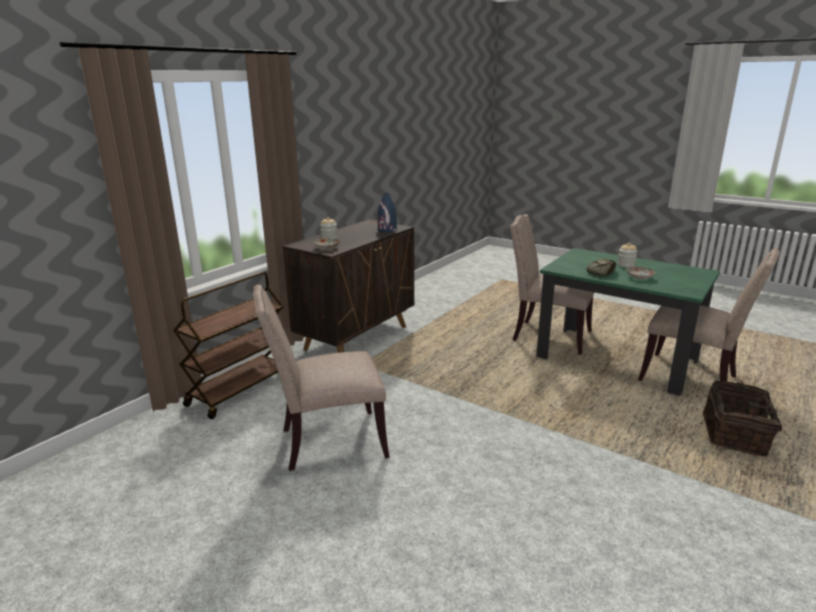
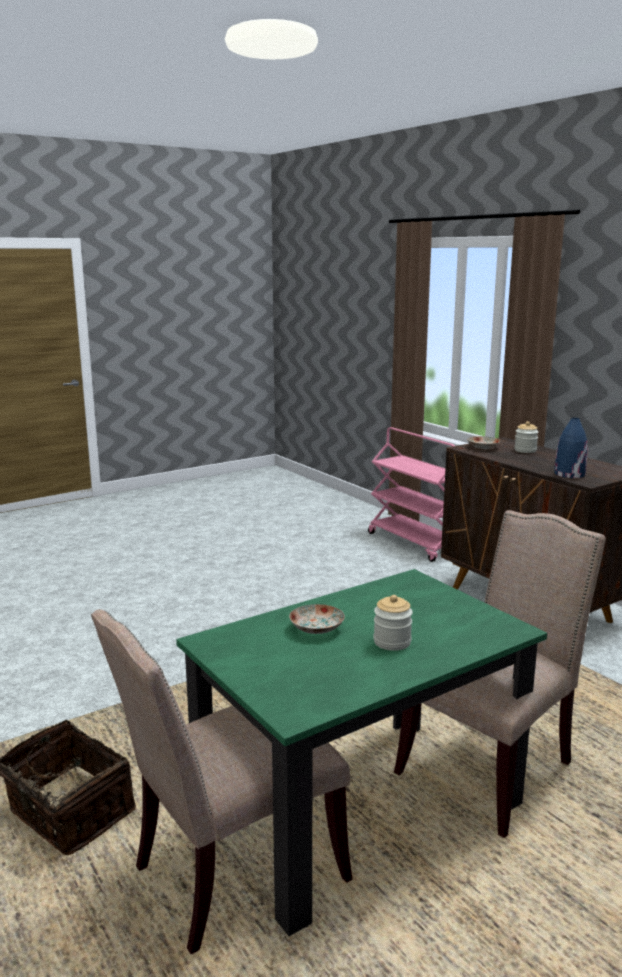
camera: 110 degrees right, 5 degrees down
brown cart [173,272,284,419] -> pink cart [368,427,455,562]
beige chair [253,284,390,471] -> none
bread [587,258,616,277] -> none

